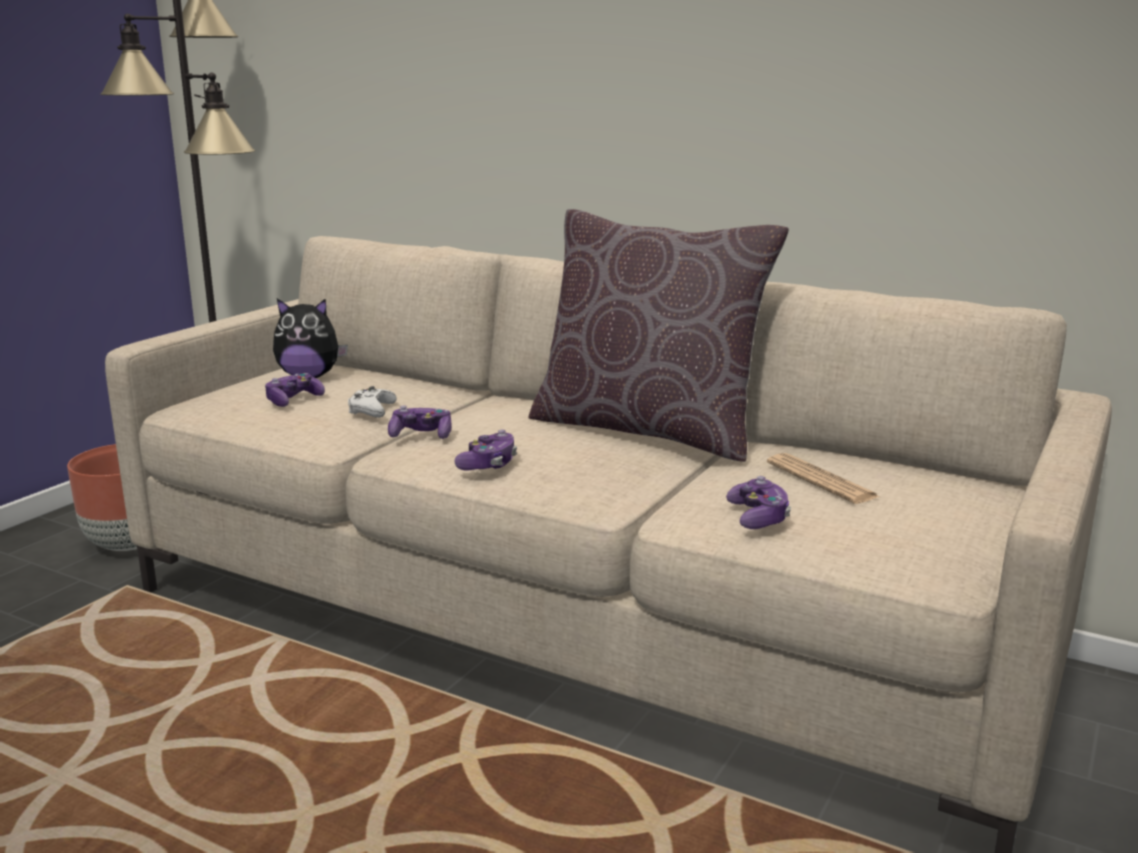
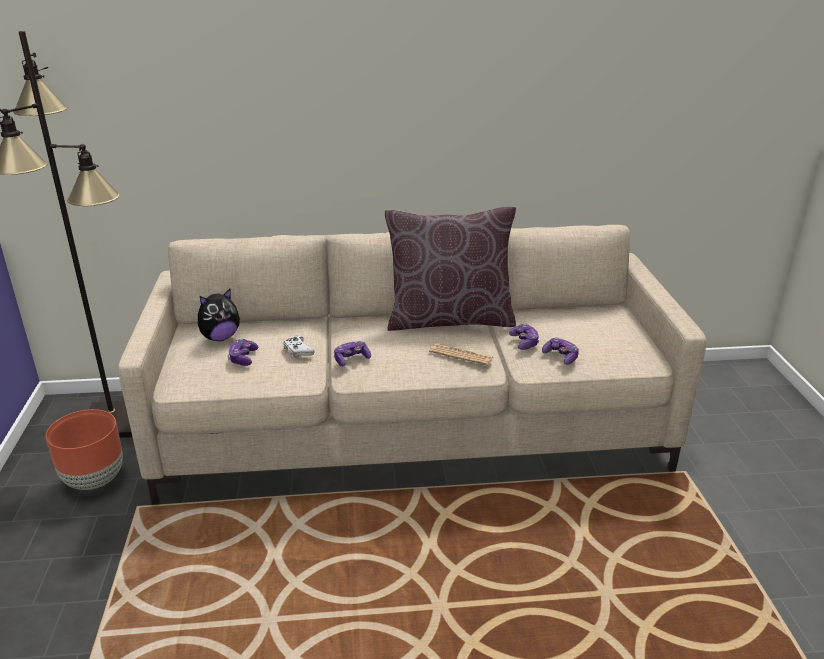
camera: 35 degrees left, 10 degrees up
game controller [455,430,517,471] -> game controller moved to [509,323,540,350]
newspaper [767,453,879,504] -> newspaper moved to [429,343,494,365]

